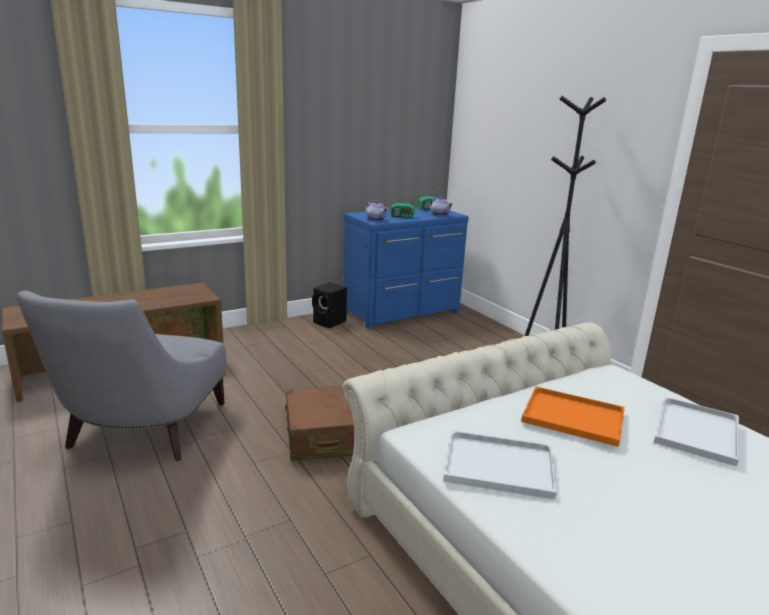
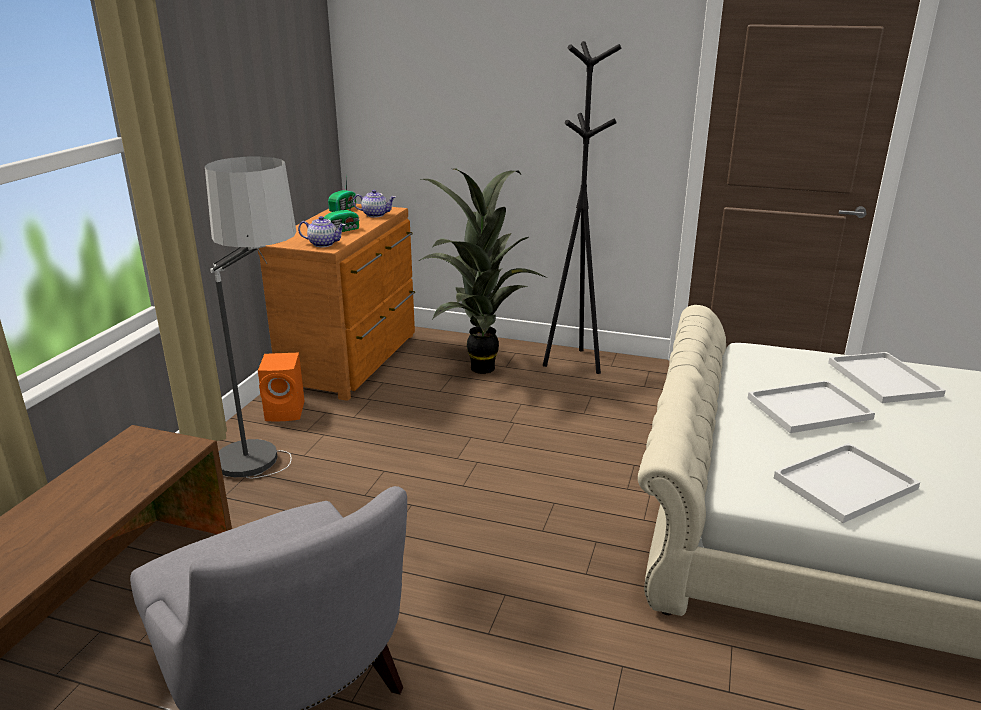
camera: 40 degrees left, 5 degrees up
brown suitcase [284,386,354,461] -> none
black speaker [312,282,347,328] -> orange speaker [258,352,305,421]
blue dresser [343,208,469,329] -> brown dresser [257,204,415,401]
orange tray [521,386,625,447] -> white tray [748,380,875,433]
none -> floor lamp [205,156,297,479]
none -> potted plant [419,168,545,374]

